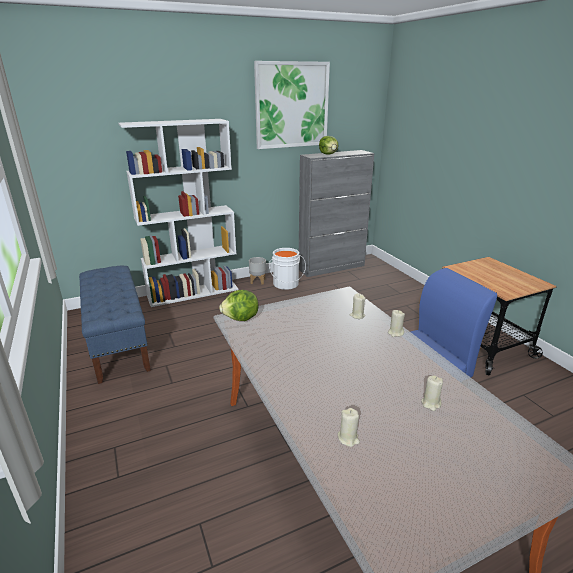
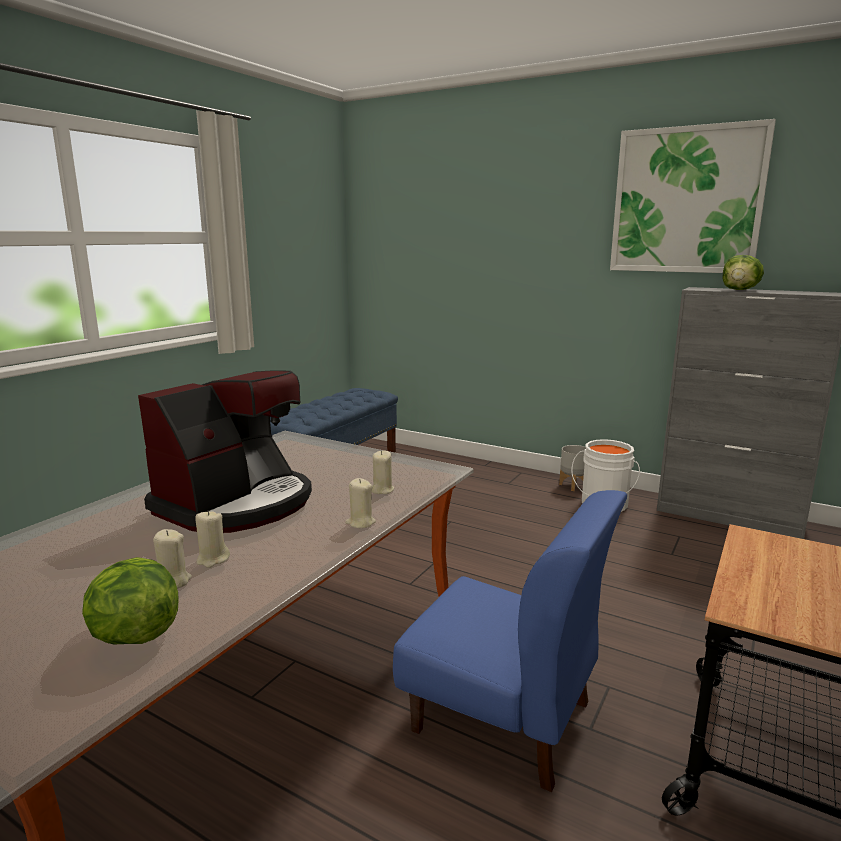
camera: 55 degrees right, 10 degrees down
white bookcase [118,119,238,307] -> none
lettuce [219,290,259,321] -> lettuce moved to [82,557,179,644]
beige candle [338,408,360,447] -> beige candle moved to [195,511,230,568]
none -> coffee machine [138,370,312,533]

